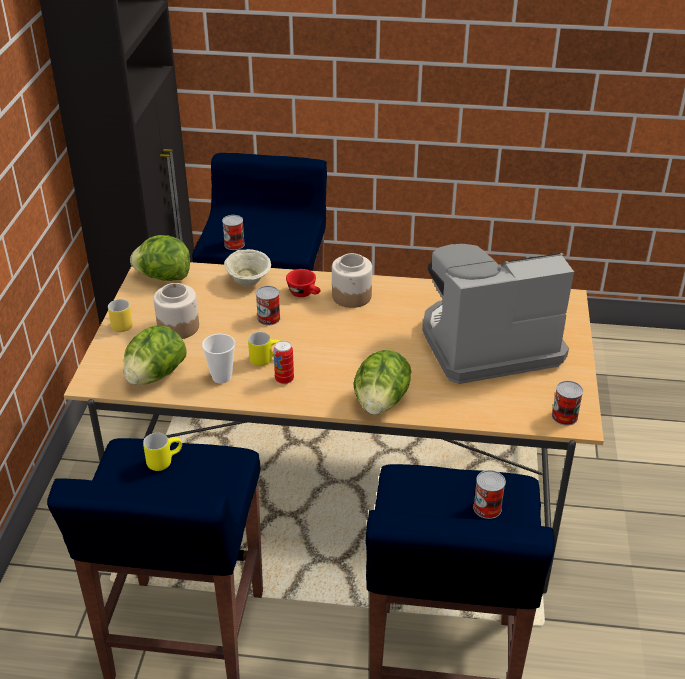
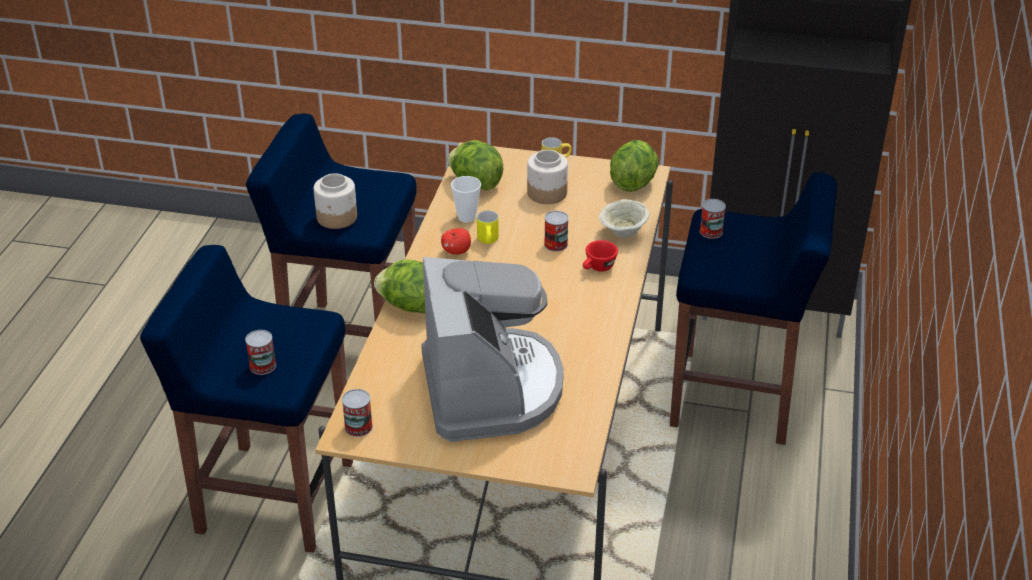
camera: 95 degrees right, 0 degrees up
yellow mug [143,433,182,471] -> none
can [274,341,294,384] -> apple [441,228,471,255]
jar [332,253,372,308] -> jar moved to [314,173,357,229]

